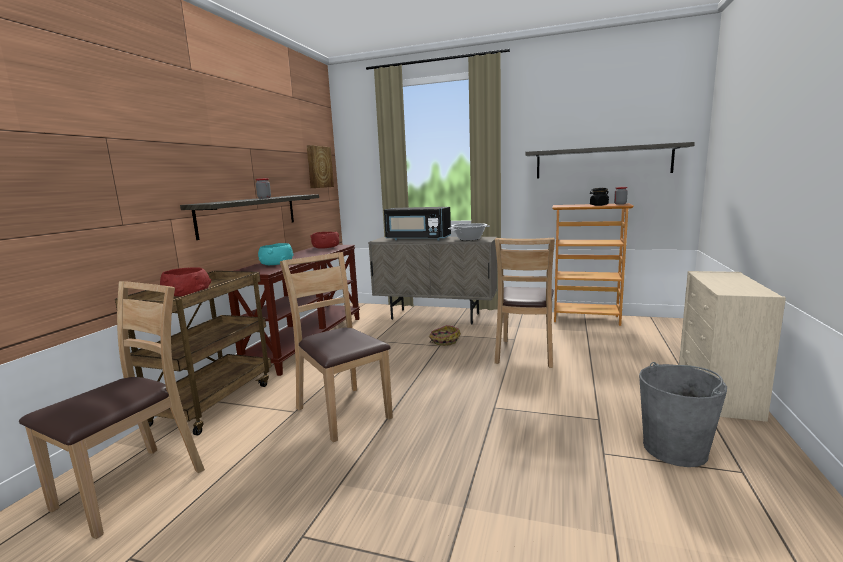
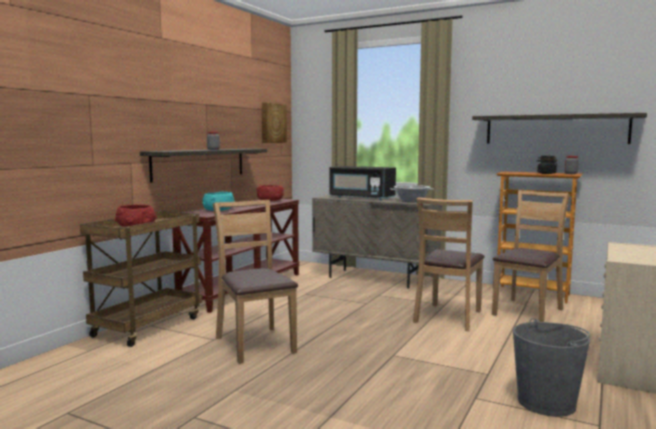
camera: 10 degrees right, 5 degrees down
brown chair [19,281,205,539] -> brown chair moved to [492,190,570,322]
basket [429,325,461,346] -> none

